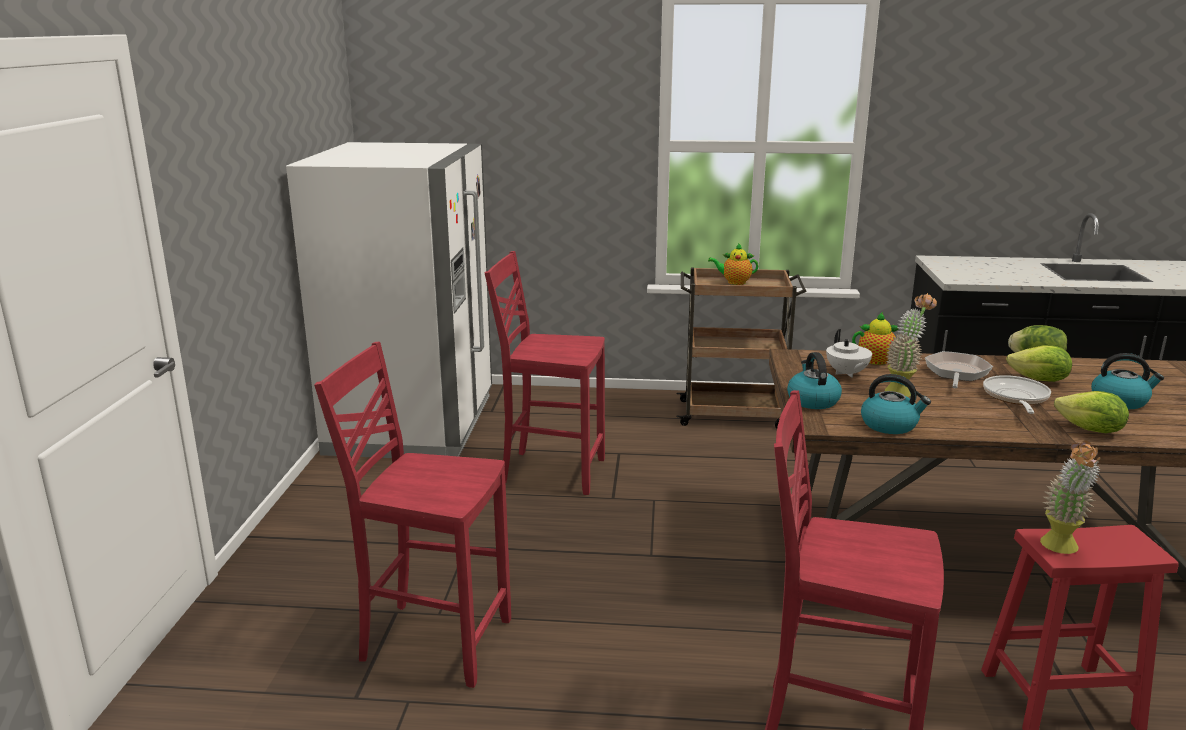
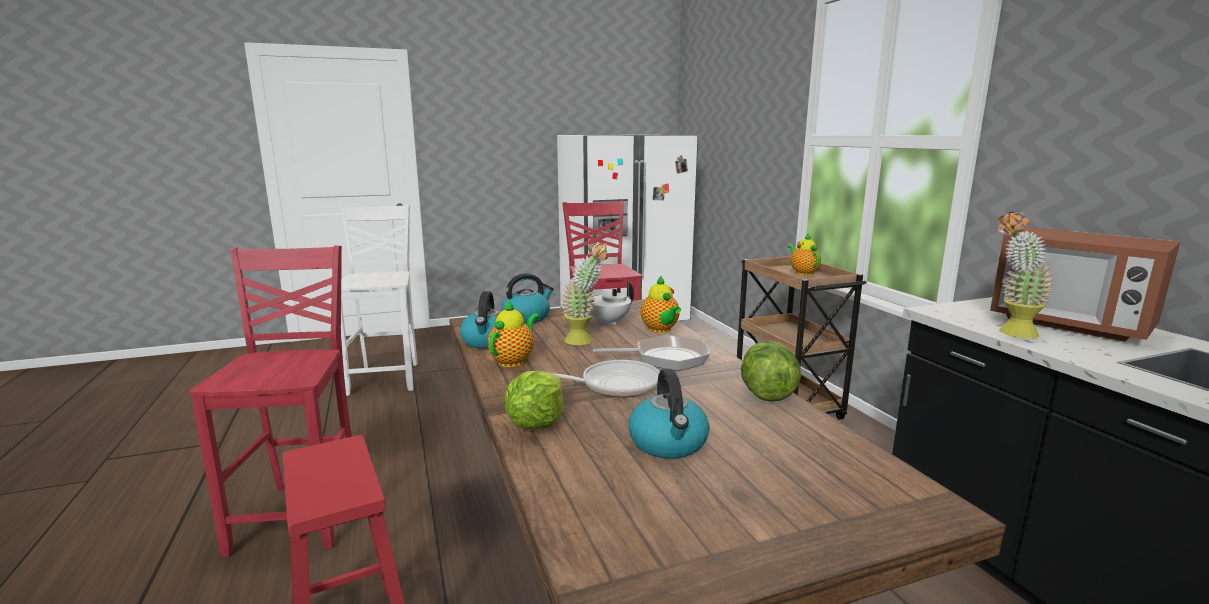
camera: 65 degrees right, 5 degrees down
red chair [314,342,511,688] -> white chair [331,205,418,396]
lettuce [1006,345,1072,382] -> none
potted plant [1040,440,1101,554] -> potted plant moved to [998,211,1054,338]
none -> teapot [488,301,539,367]
none -> microwave [990,227,1180,342]

